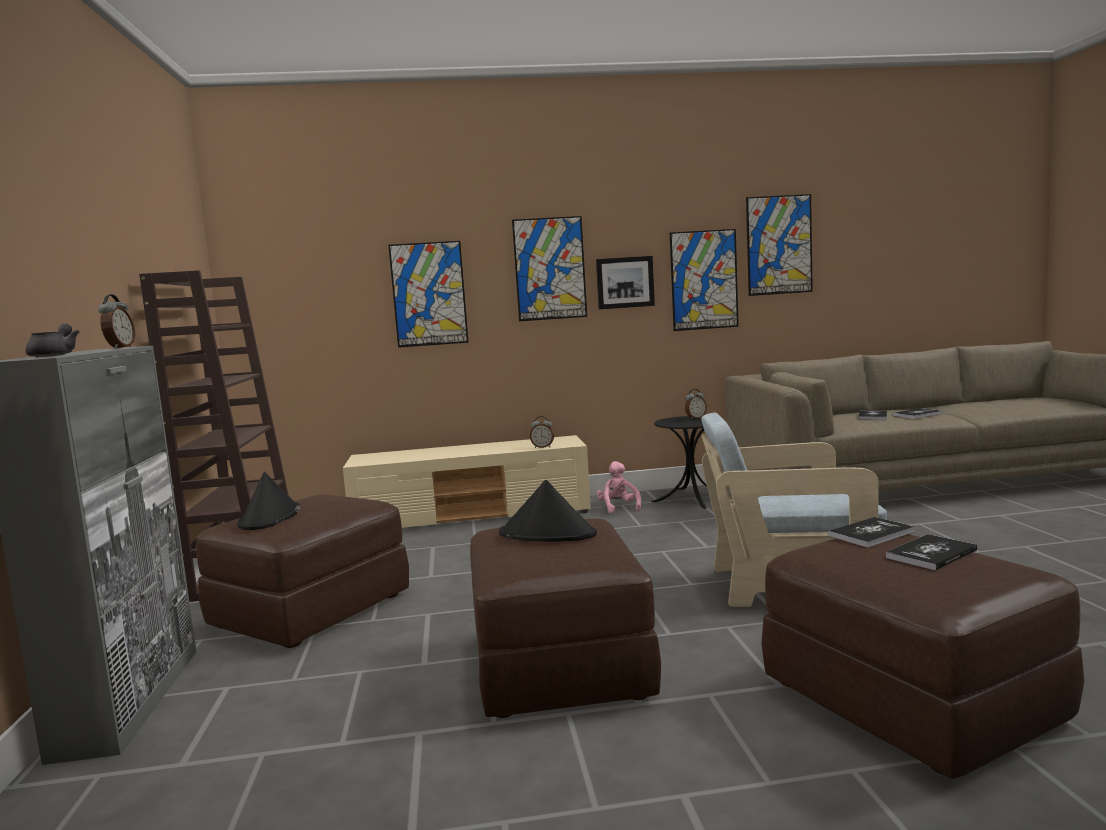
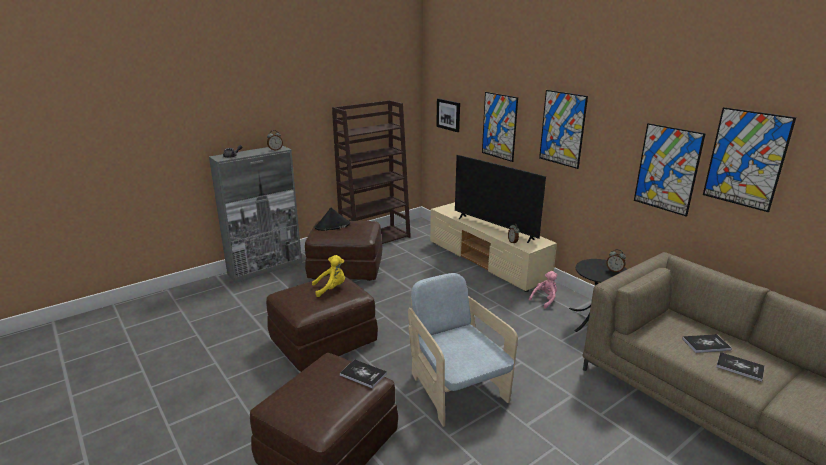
camera: 60 degrees right, 15 degrees up
black hat [499,480,597,542] -> yellow plush toy [312,255,345,297]
picture [596,256,655,309] -> picture moved to [436,98,460,132]
book [886,534,978,570] -> none
none -> television [455,155,546,243]

